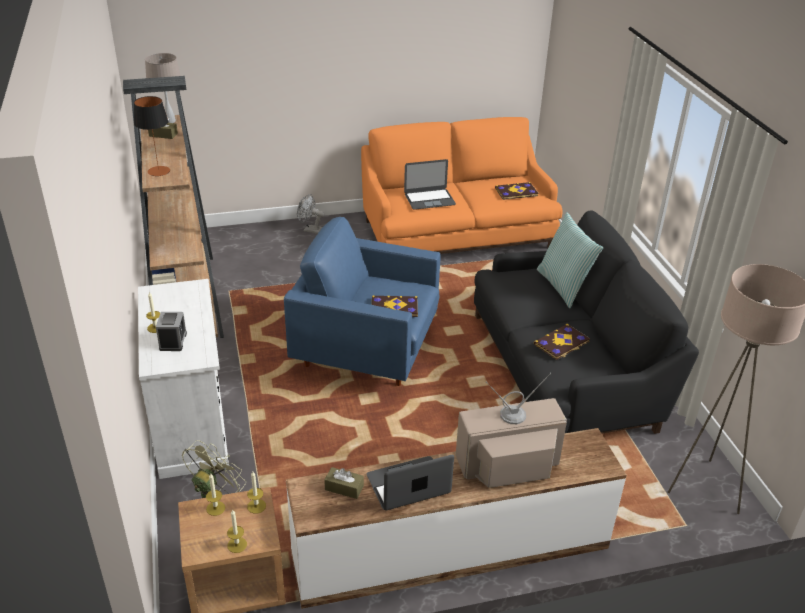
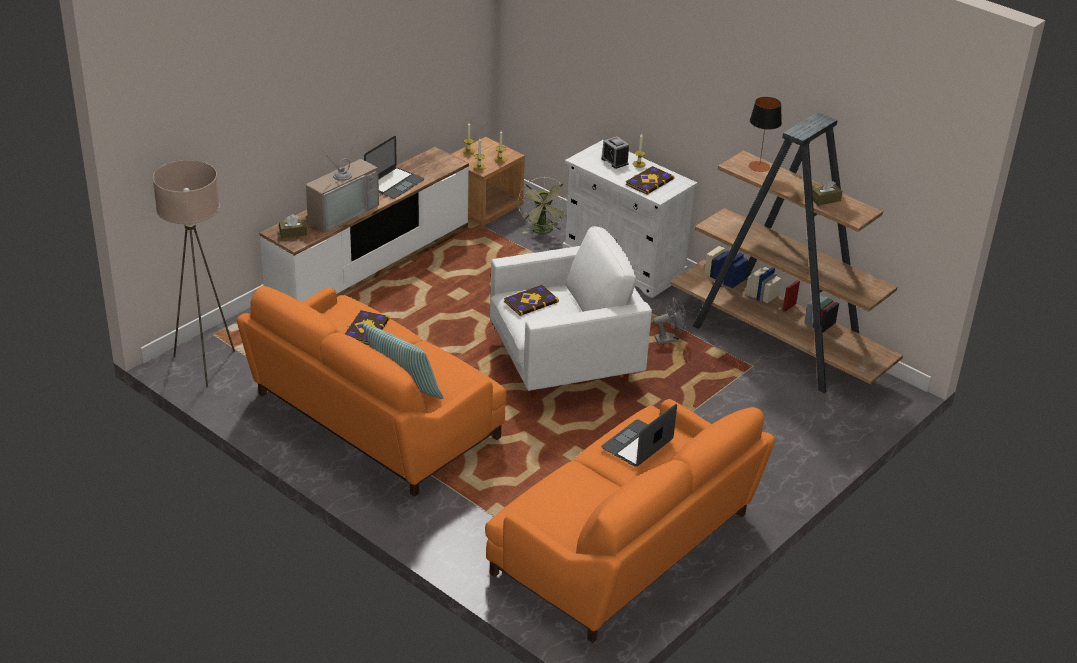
camera: 145 degrees right, 0 degrees up
beige table lamp [145,53,180,123] -> none
blue armchair [284,217,441,386] -> white armchair [490,226,652,397]
grey fan [297,194,325,234] -> grey fan moved to [653,297,687,344]
brown tissue box [324,467,364,499] -> brown tissue box moved to [279,214,307,238]
black sofa [474,210,699,434] -> orange sofa [237,286,506,497]
book [495,182,539,200] -> book moved to [626,166,675,195]

